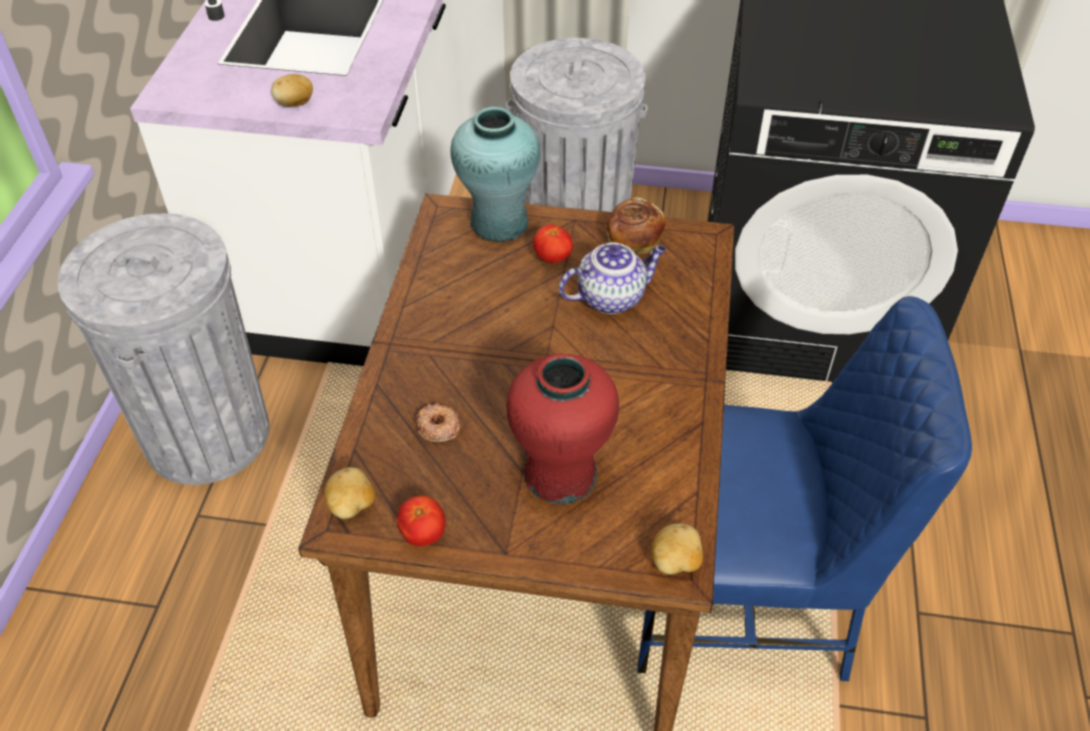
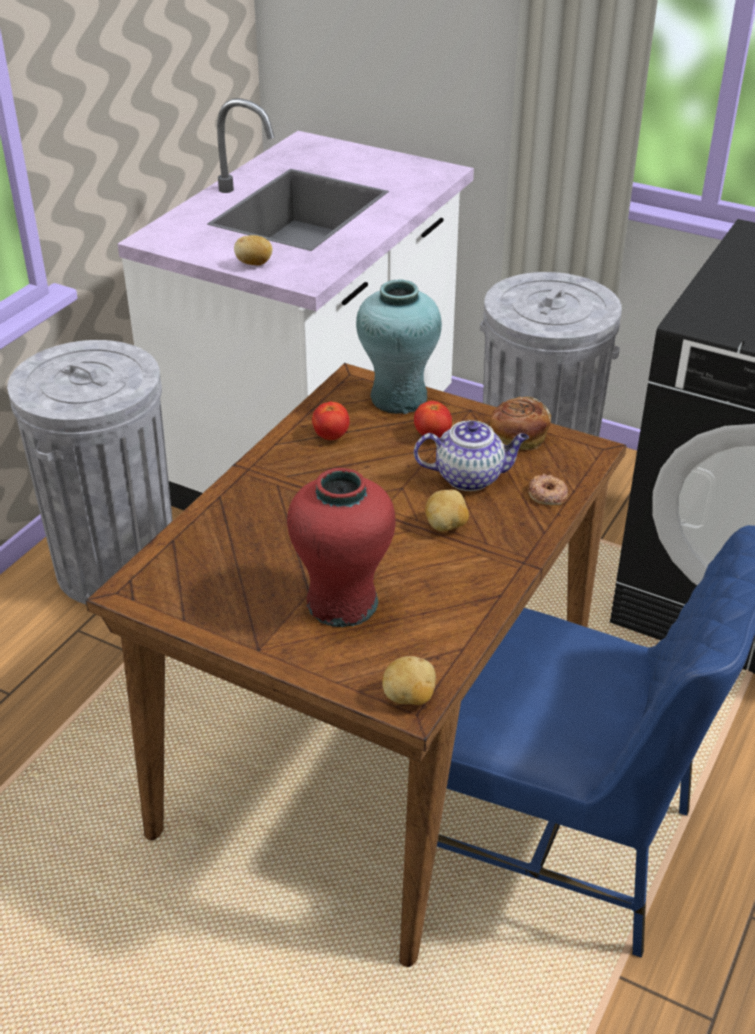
camera: 20 degrees right, 10 degrees down
potato [324,467,375,519] -> potato moved to [425,489,469,532]
tomato [397,496,446,546] -> tomato moved to [312,402,350,440]
donut [416,403,460,442] -> donut moved to [529,474,568,505]

